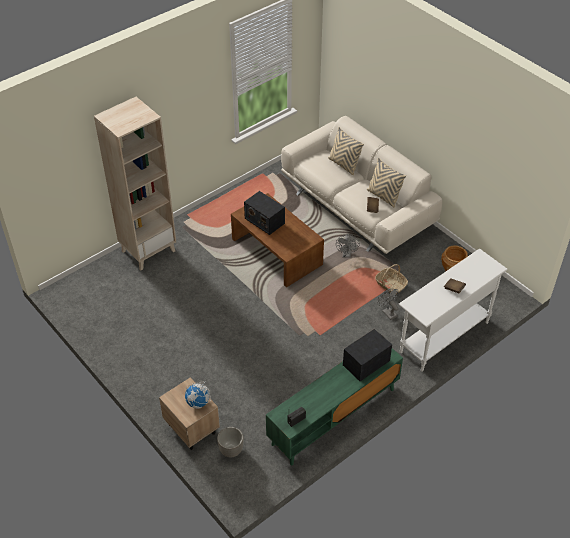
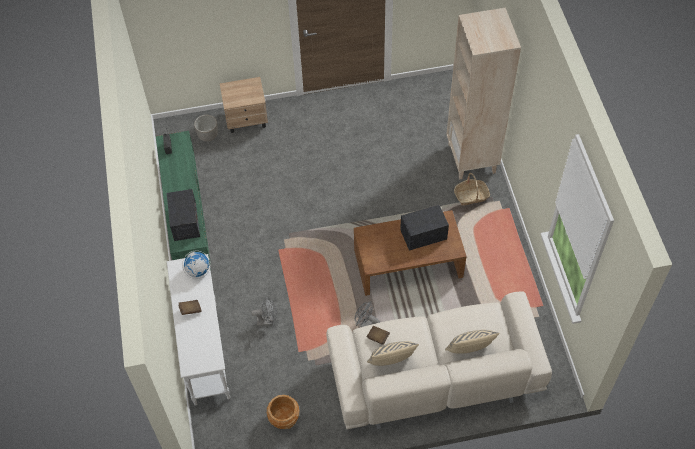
camera: 120 degrees right, 10 degrees up
globe [185,380,211,409] -> globe moved to [182,251,211,279]
basket [375,264,408,295] -> basket moved to [454,173,490,206]

